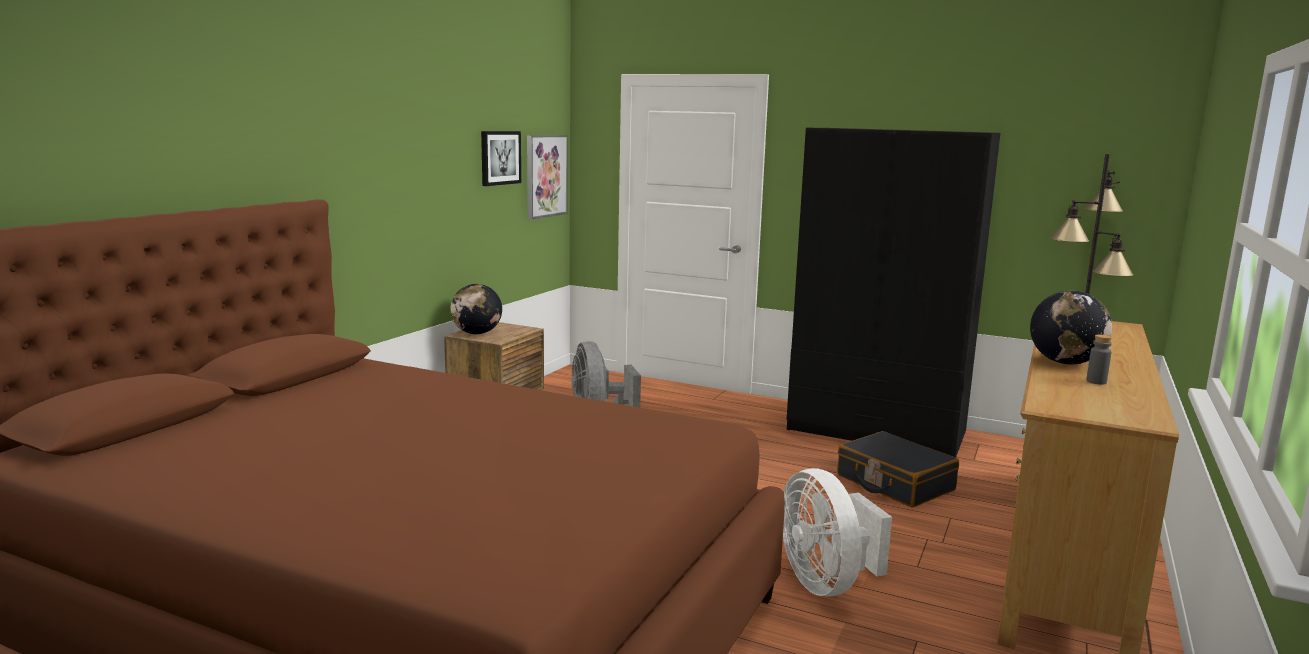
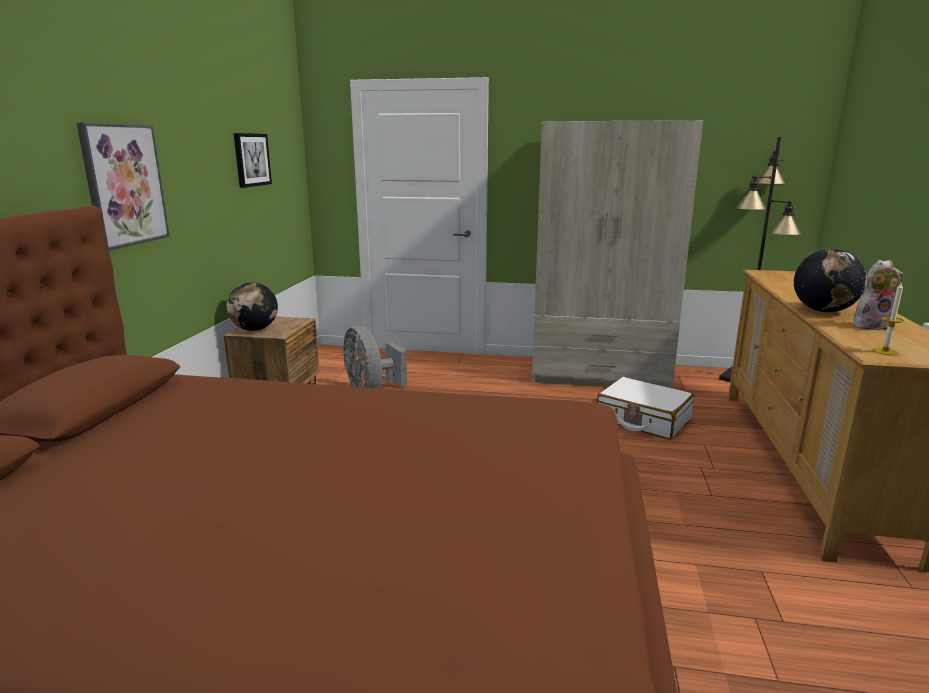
camera: 15 degrees left, 5 degrees up
picture [527,135,567,219] -> picture moved to [77,123,170,251]
white fan [783,468,892,597] -> none
black wardrobe [786,128,1000,457] -> beige wardrobe [532,120,703,388]
black suitcase [837,431,959,508] -> white suitcase [597,377,694,440]
grey bottle [1087,334,1112,385] -> plush toy [853,260,904,330]
none -> candle [872,283,904,356]

